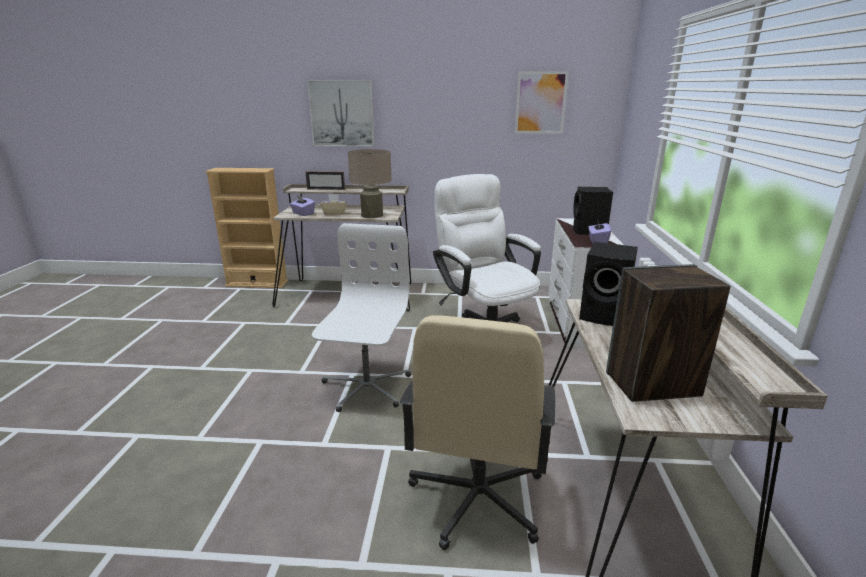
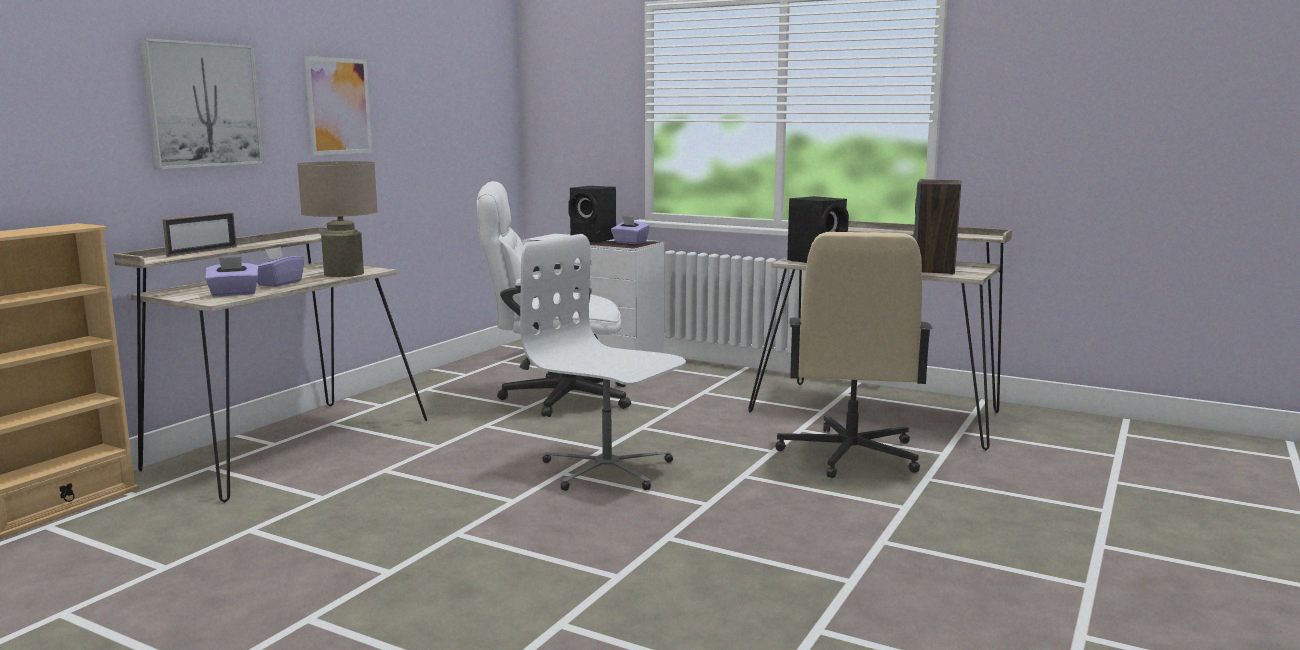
camera: 65 degrees left, 10 degrees down
beige tissue box [321,194,346,215] -> purple tissue box [257,247,304,287]
beige office chair [400,315,555,550] -> beige office chair turned 60 degrees clockwise [775,232,933,478]
picture [515,71,569,134] -> picture moved to [304,56,372,155]

